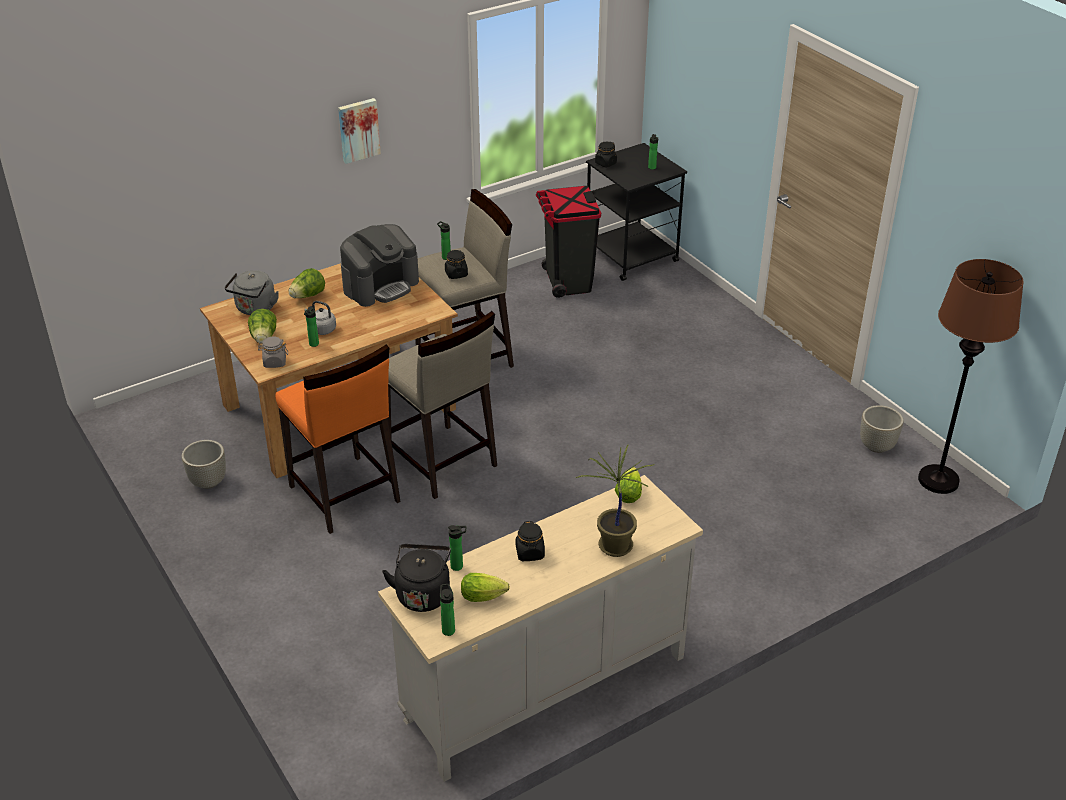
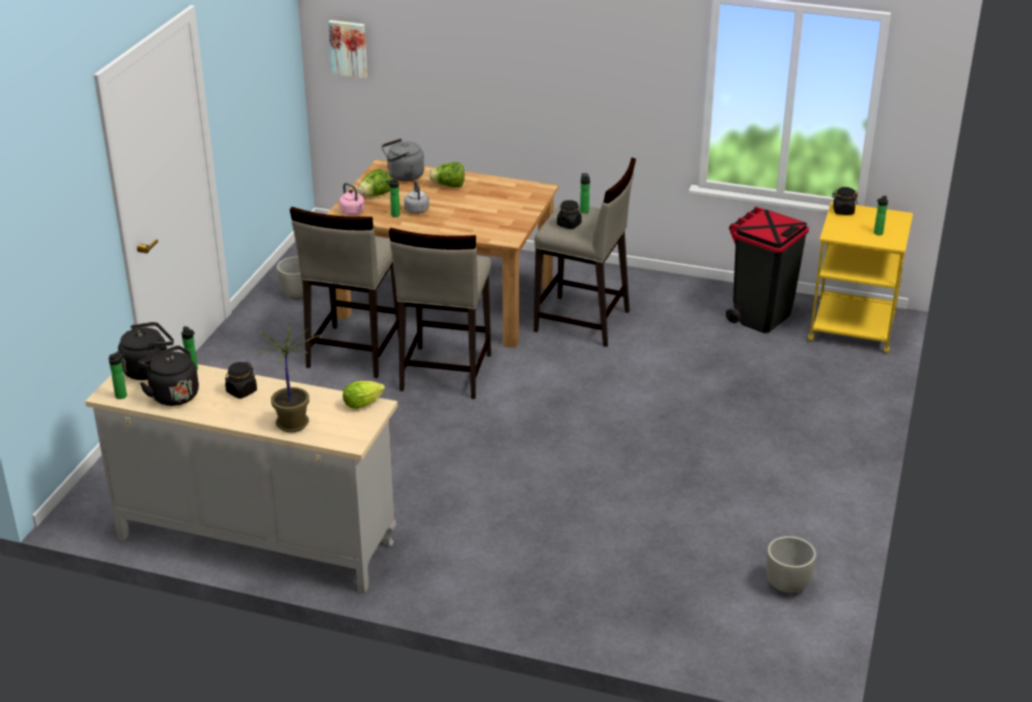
camera: 50 degrees right, 5 degrees down
grey jar [258,336,288,368] -> pink kettle [339,183,365,215]
orange stool [275,345,401,534] -> beige stool [290,207,399,378]
picture [338,98,381,164] -> picture moved to [328,20,368,79]
coffee machine [340,224,419,307] -> none
lettuce [461,573,510,602] -> black kettle [138,346,199,406]
black cart [586,143,687,281] -> yellow cart [808,202,913,353]
brown floor lamp [918,259,1024,494] -> none

